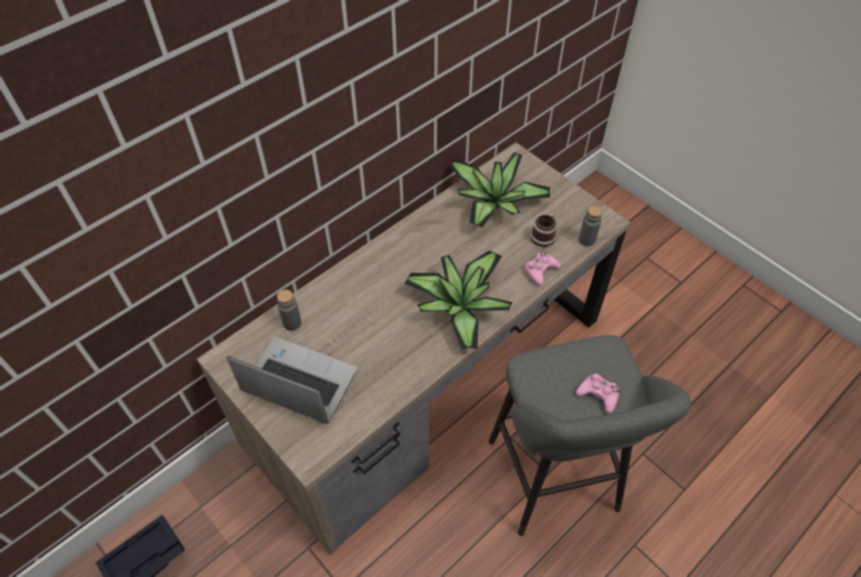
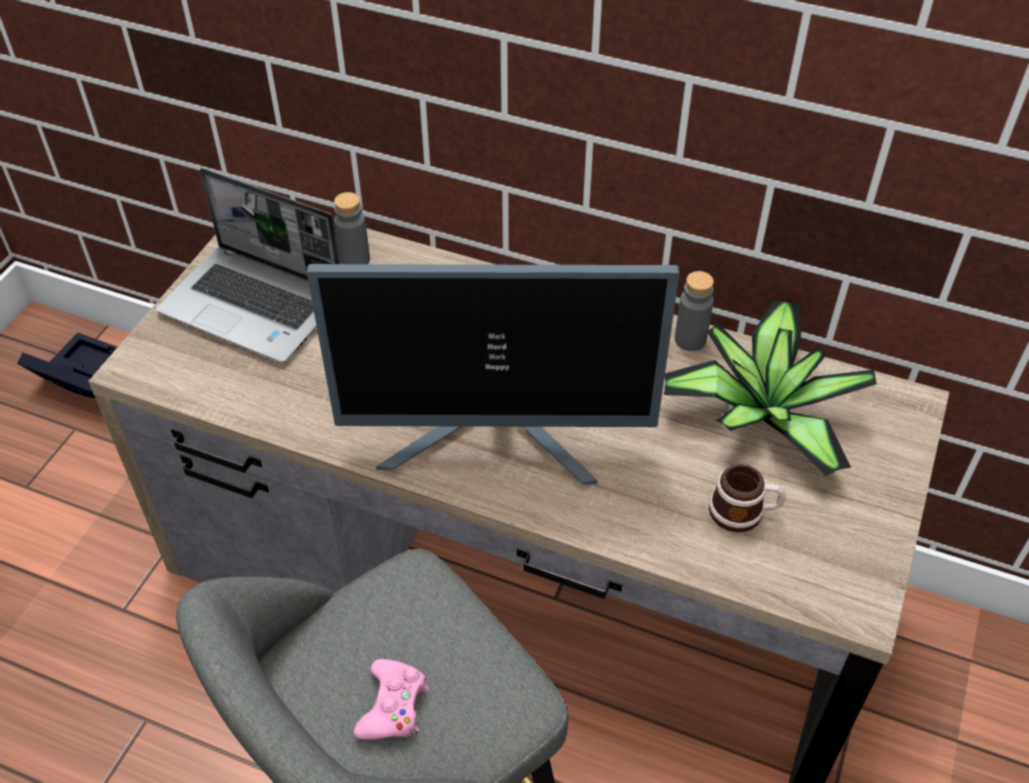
camera: 65 degrees right, 5 degrees down
laptop [226,337,357,424] -> laptop turned 120 degrees clockwise [156,168,341,363]
potted plant [404,250,513,349] -> monitor [307,264,679,484]
pink game controller [524,252,561,286] -> none
grey bottle [579,206,602,246] -> grey bottle moved to [675,271,714,351]

